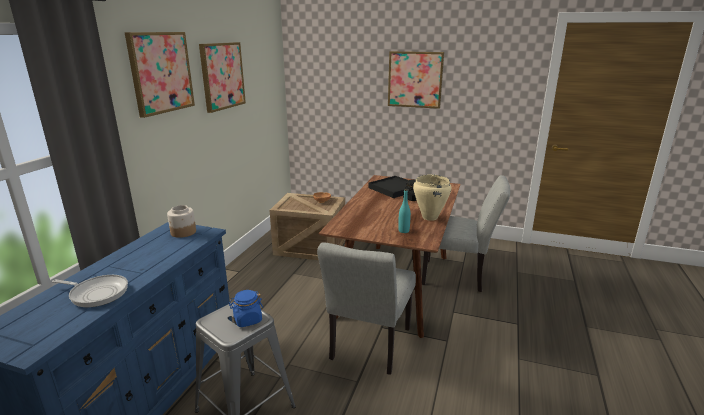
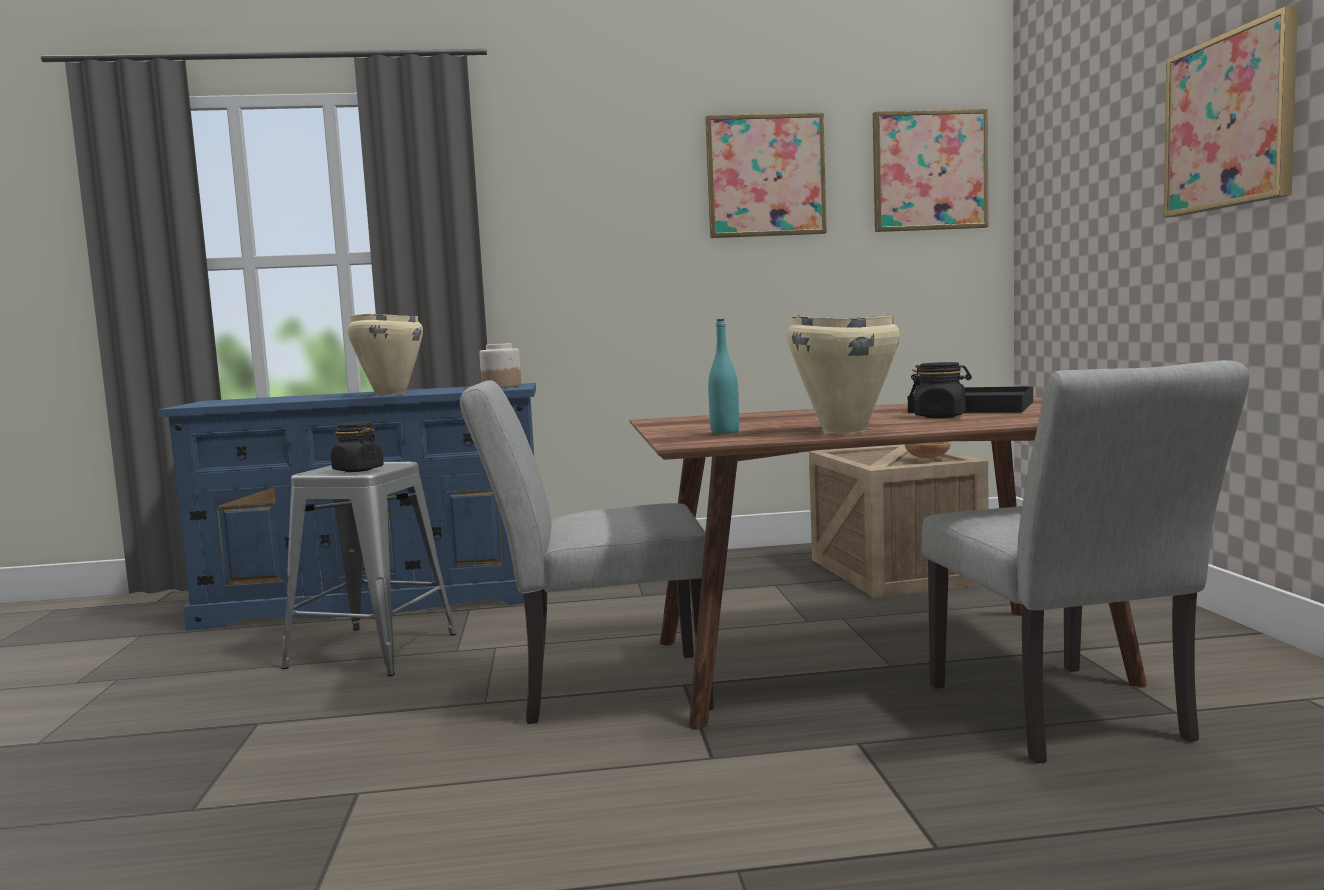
camera: 65 degrees right, 15 degrees down
frying pan [52,275,128,307] -> none
picture [125,32,195,118] -> picture moved to [873,109,988,232]
blue jar [229,290,263,327] -> black jar [331,421,384,472]
none -> beige cooking pot [347,314,423,396]

